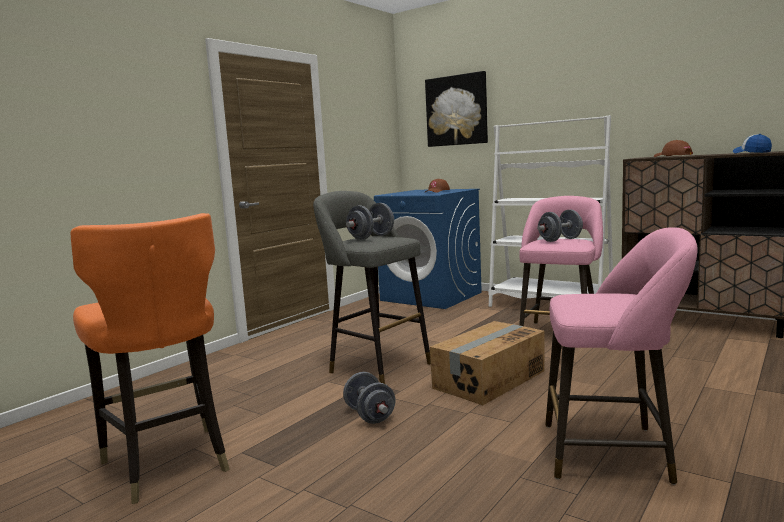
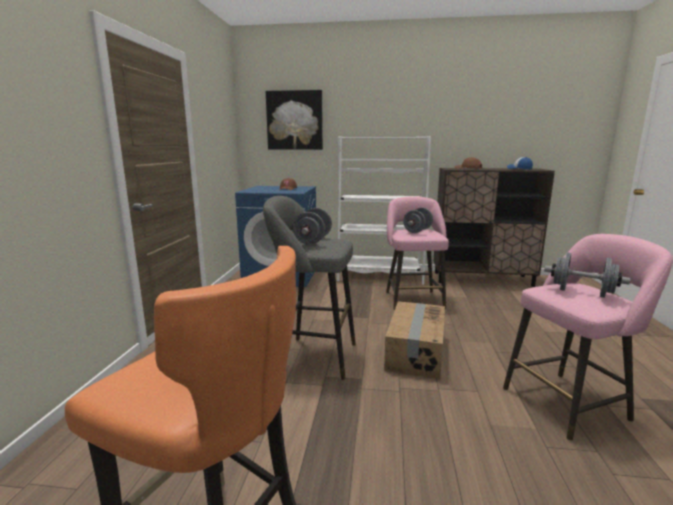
camera: 30 degrees left, 5 degrees up
grey dumbbell [343,372,395,424] -> grey dumbbell moved to [544,253,630,298]

